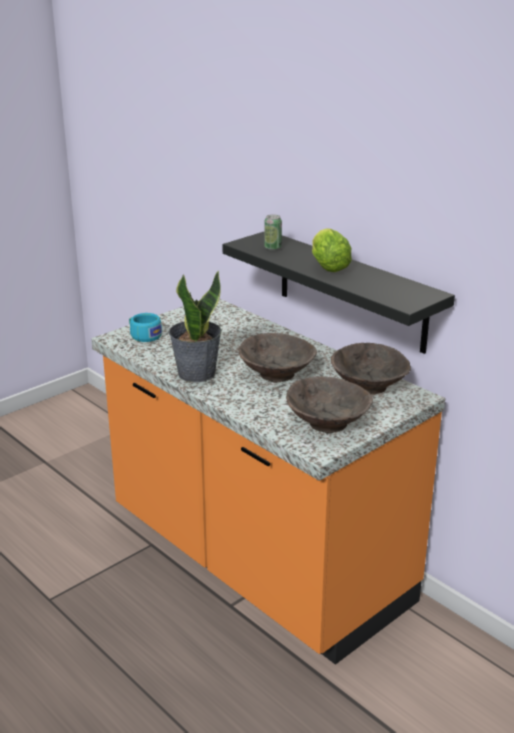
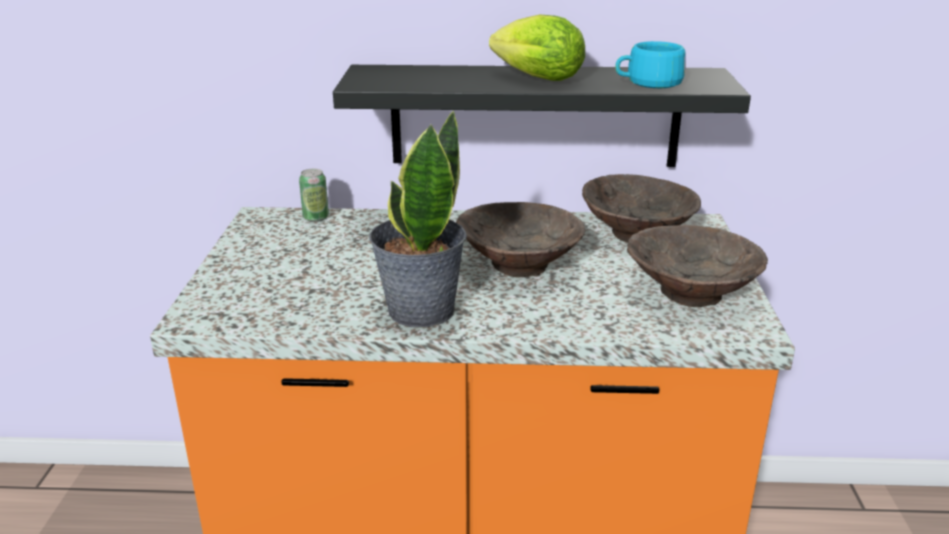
camera: 45 degrees left, 0 degrees up
turquoise cup [129,313,162,342] -> turquoise cup moved to [615,41,686,88]
can [264,215,282,250] -> can moved to [299,169,329,222]

